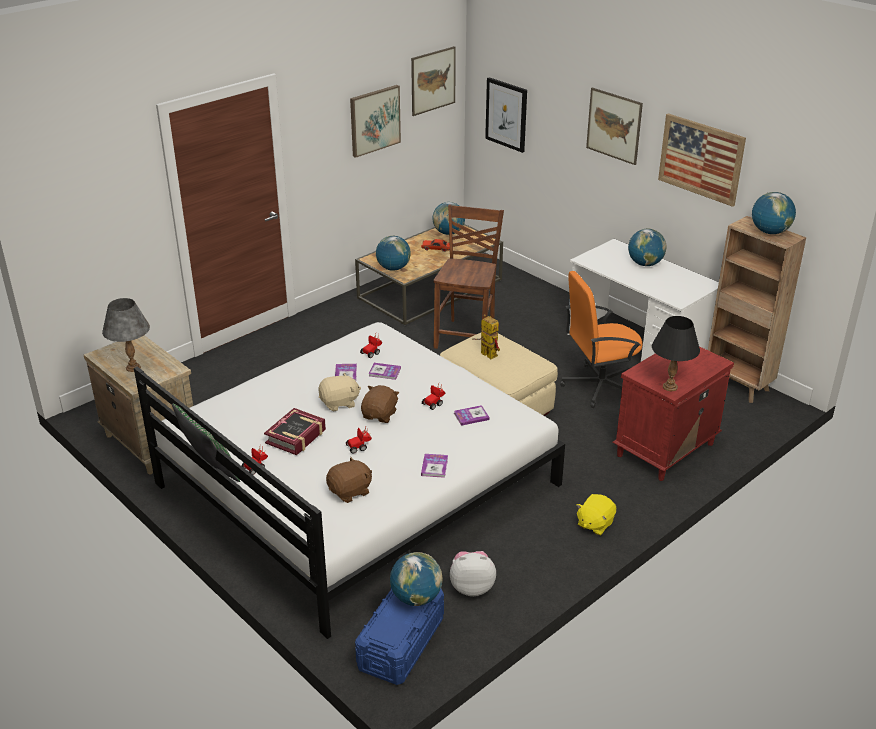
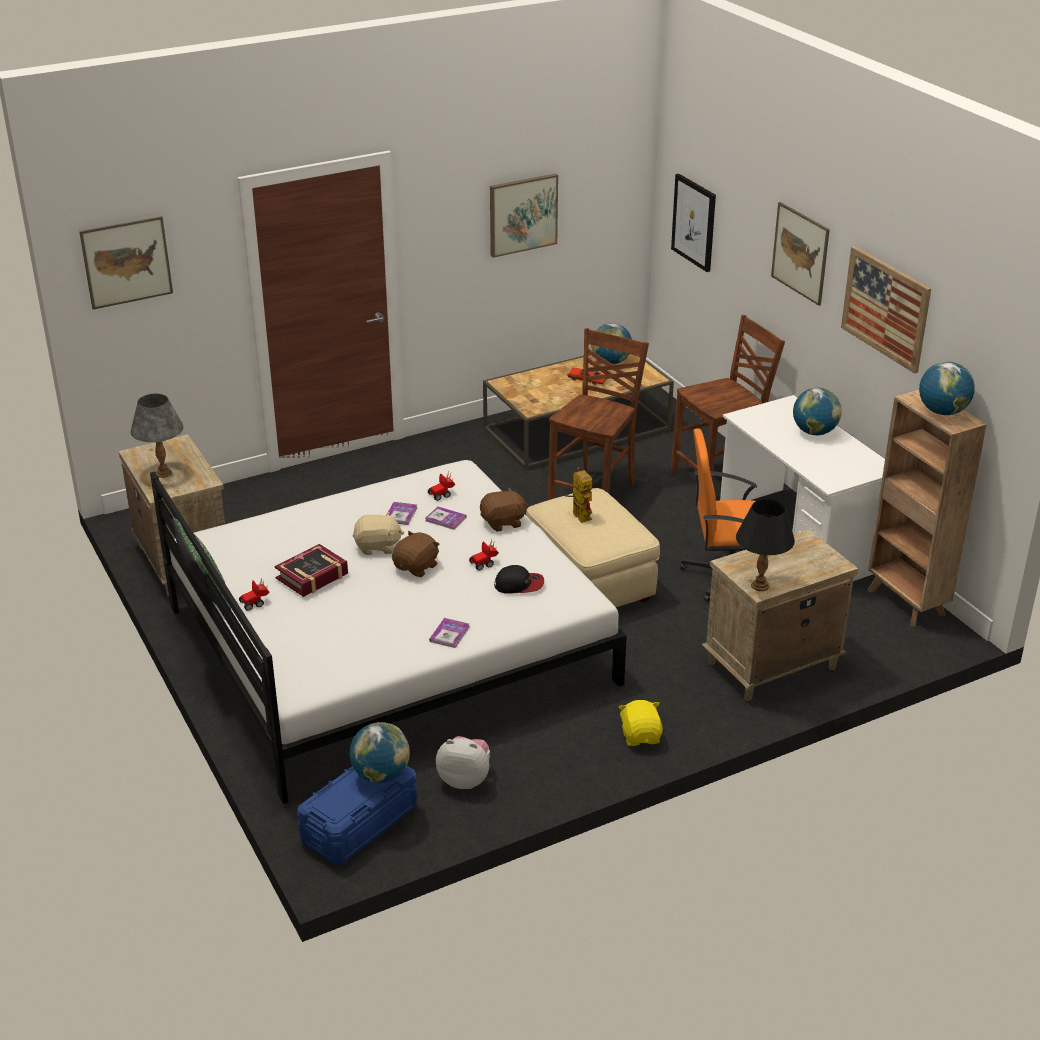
camera: 15 degrees right, 0 degrees up
brown plush toy [326,457,372,503] -> brown plush toy moved to [480,488,528,532]
toy car [346,427,372,454] -> none
globe [376,236,411,271] -> none
picture [411,46,456,116] -> picture moved to [79,216,173,310]
book [454,405,490,426] -> cap [494,565,544,594]
yellow plush toy [576,494,616,535] -> yellow plush toy turned 120 degrees clockwise [618,700,663,746]
red nightstand [612,346,734,481] -> beige nightstand [702,530,859,701]
none -> brown chair [671,315,785,478]

